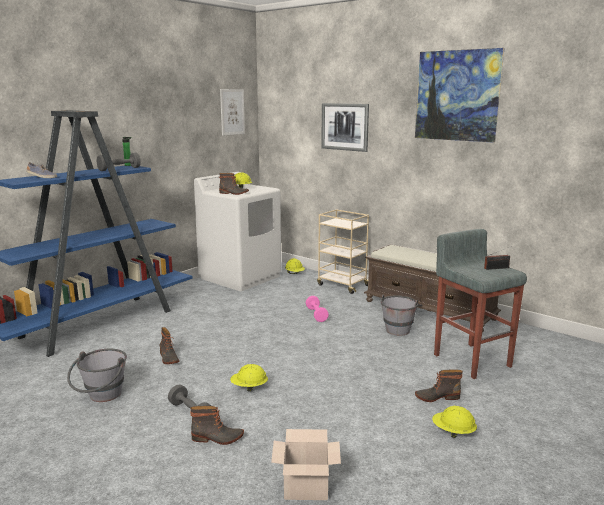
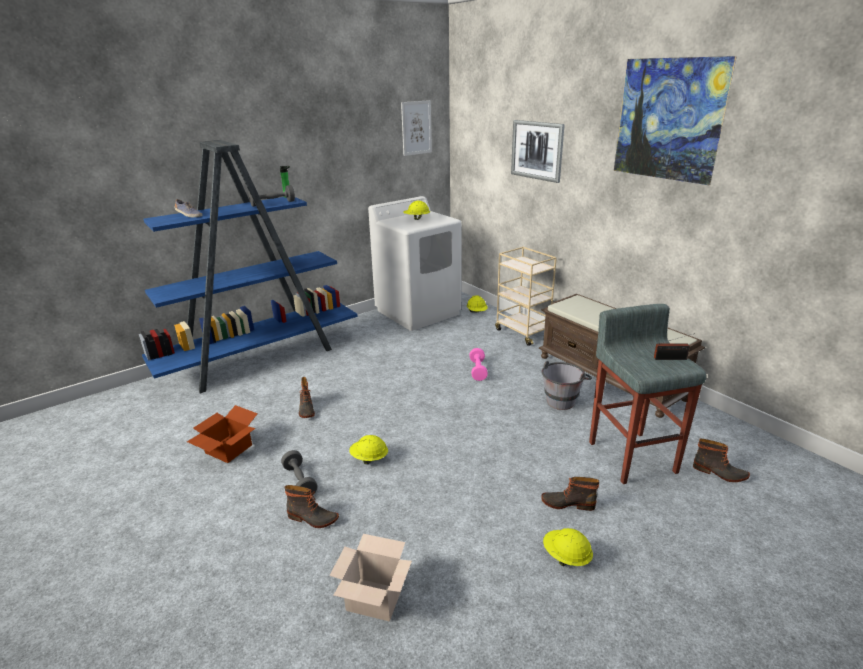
camera: 15 degrees right, 10 degrees up
grey bucket [67,349,127,402] -> cardboard box [187,405,258,463]
boot [219,173,249,195] -> boot moved to [693,439,750,482]

